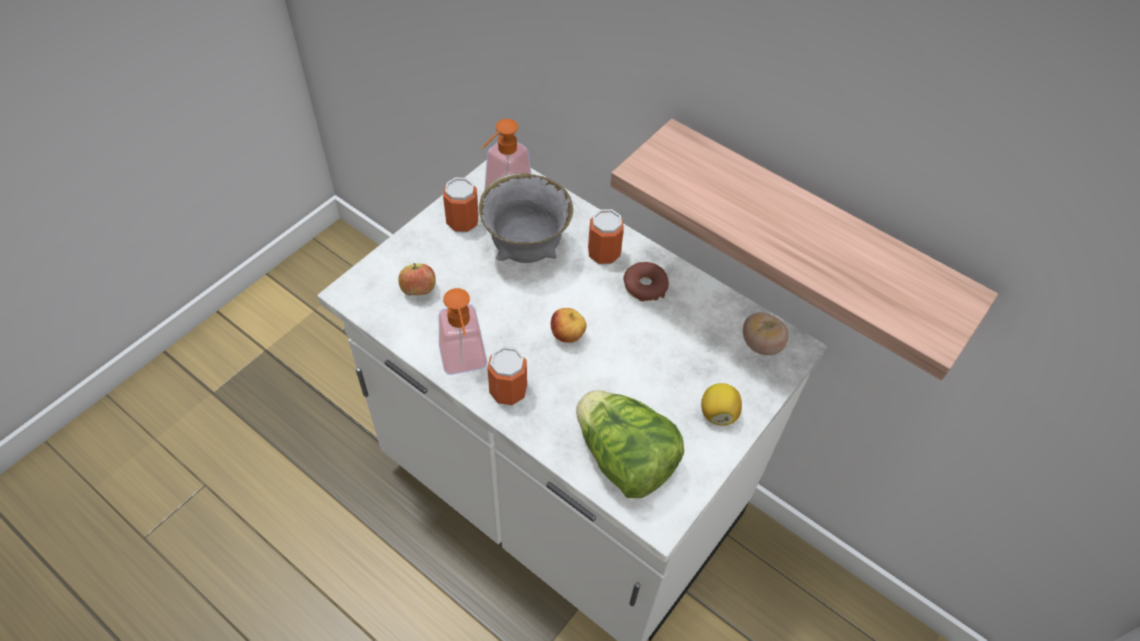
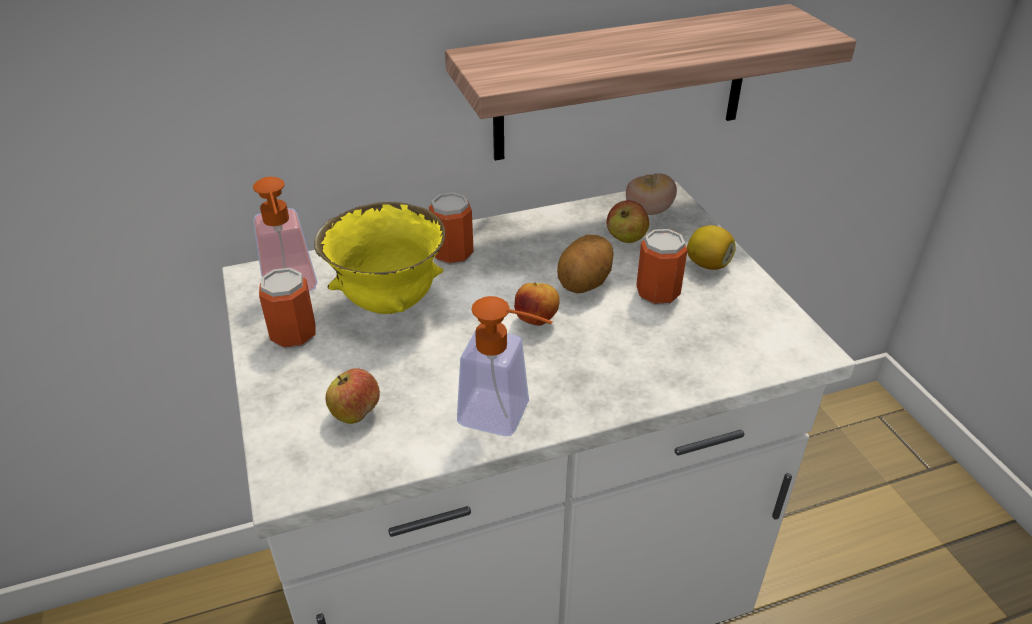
camera: 55 degrees left, 15 degrees down
grey bowl [479,173,573,263] -> yellow bowl [314,202,446,314]
can [487,346,527,405] -> can moved to [636,229,687,305]
lettuce [576,390,684,498] -> none
donut [623,262,669,301] -> none
none -> potato [557,235,614,293]
none -> apple [606,200,649,243]

